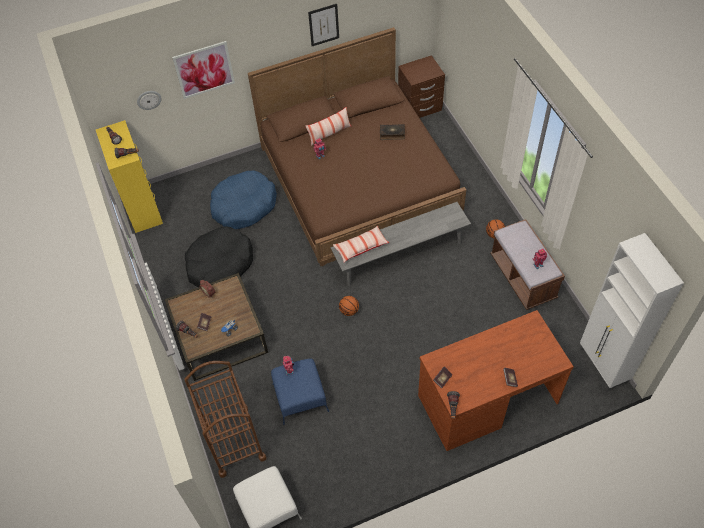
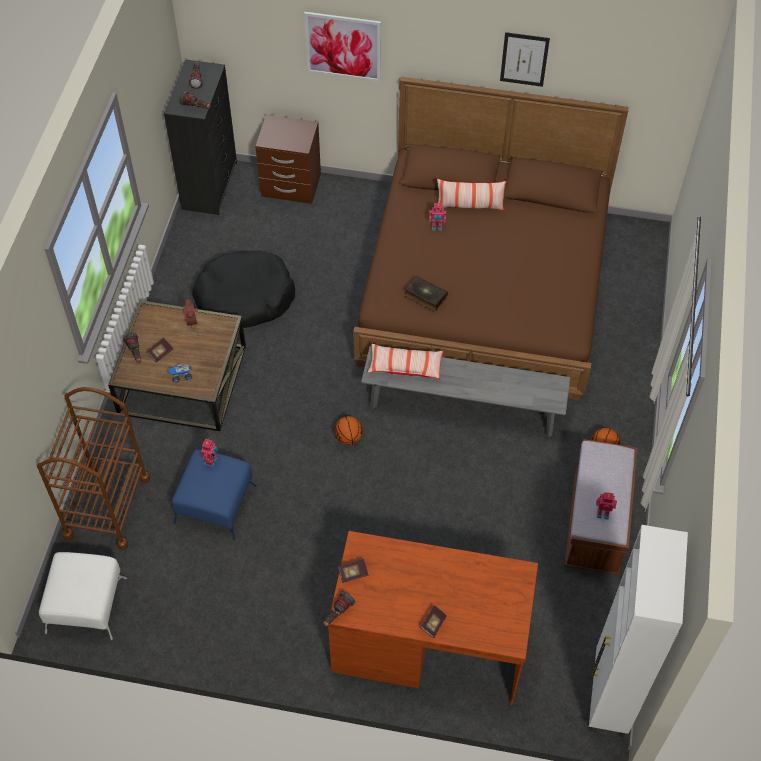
camera: 30 degrees right, 0 degrees up
yellow dresser [96,120,163,233] -> black dresser [164,59,237,215]
wall clock [137,91,162,110] -> none
blue dog bed [210,171,277,229] -> none
book [380,124,405,140] -> book moved to [404,275,448,312]
brown nightstand [398,55,445,118] -> brown nightstand moved to [255,115,321,204]

